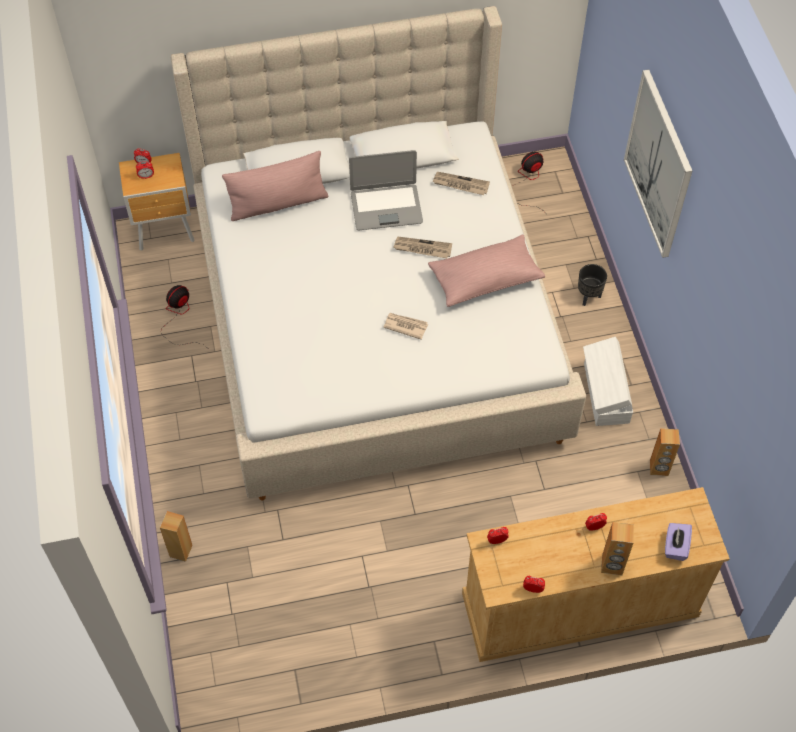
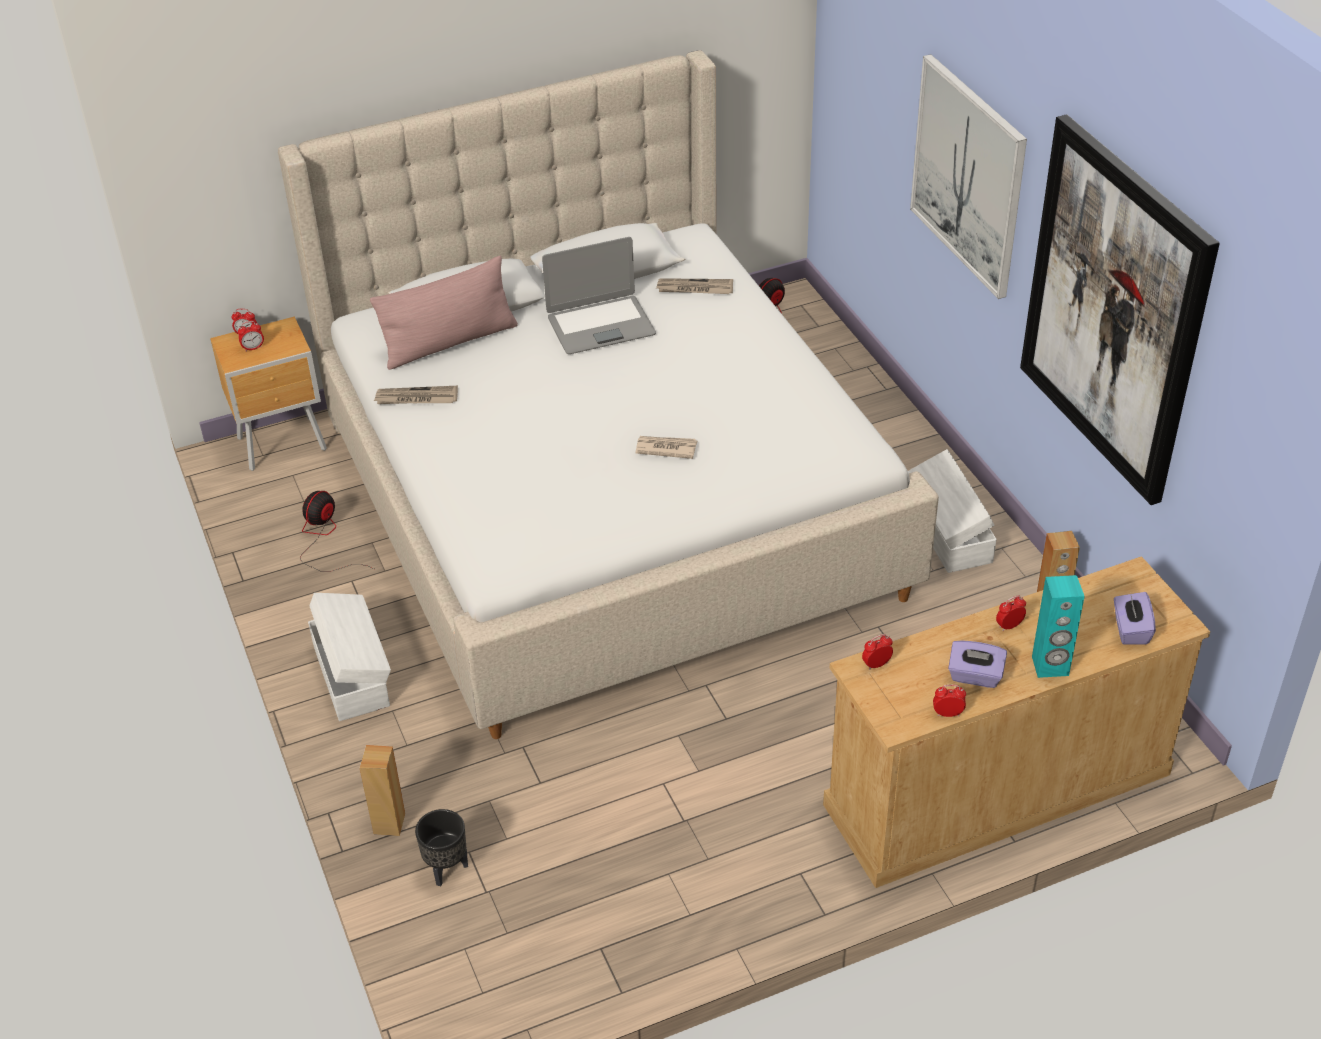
camera: 10 degrees left, 15 degrees down
newspaper [393,237,452,258] -> newspaper moved to [374,386,458,404]
pink pillow [428,235,545,307] -> none
black planter [578,264,607,306] -> black planter moved to [415,809,468,886]
brown speaker [601,522,634,575] -> turquoise speaker [1032,575,1085,678]
none -> white storage box [308,593,391,721]
none -> purple tissue box [948,640,1007,688]
none -> picture [1020,114,1220,505]

